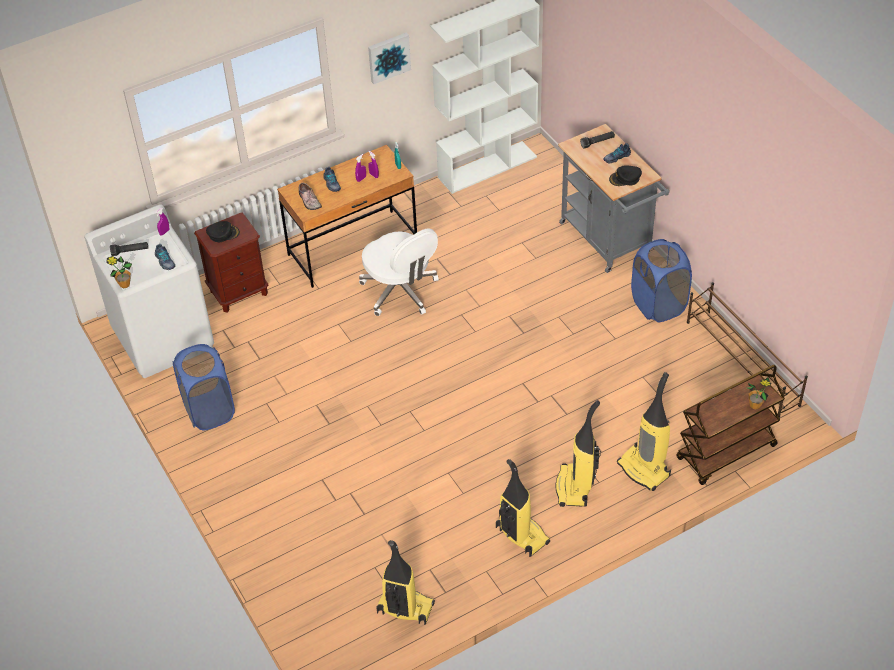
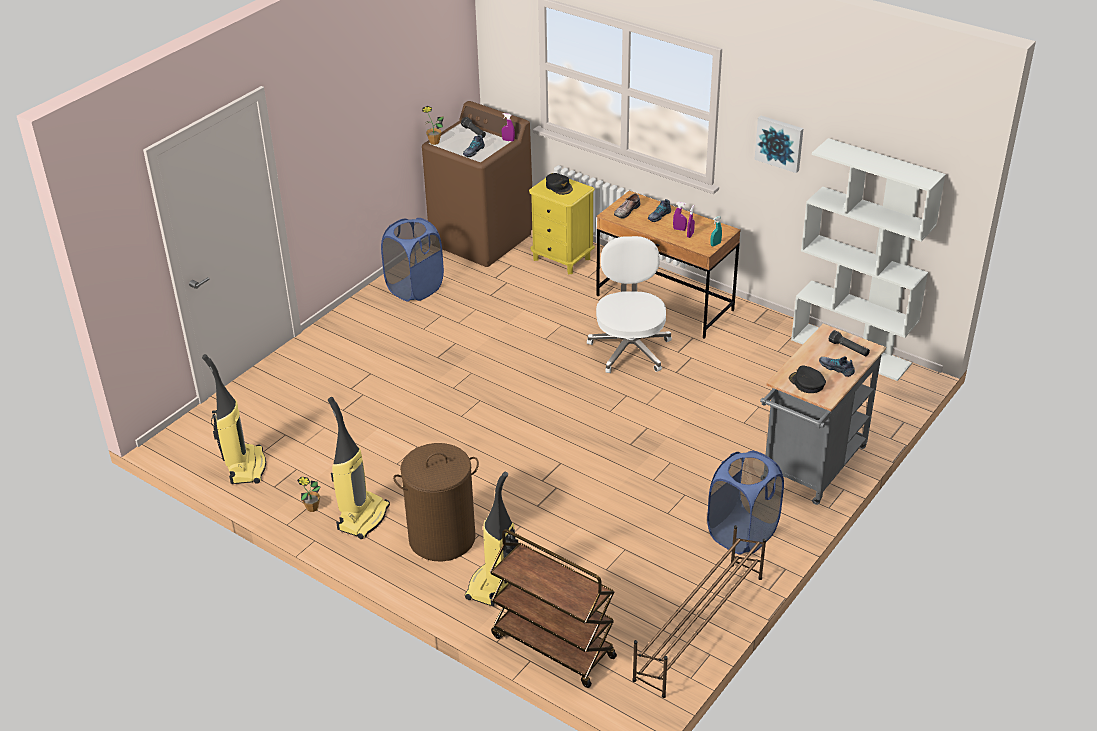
camera: 65 degrees right, 10 degrees down
white washing machine [84,204,214,378] -> brown washing machine [422,101,532,267]
brown nightstand [194,212,268,313] -> yellow nightstand [529,178,595,274]
white office chair [359,228,439,316] -> white office chair turned 150 degrees clockwise [587,236,672,373]
vacuum cleaner [555,400,601,507] -> brown laundry basket [393,443,479,561]
potted plant [747,377,771,409] -> potted plant moved to [297,477,321,512]

